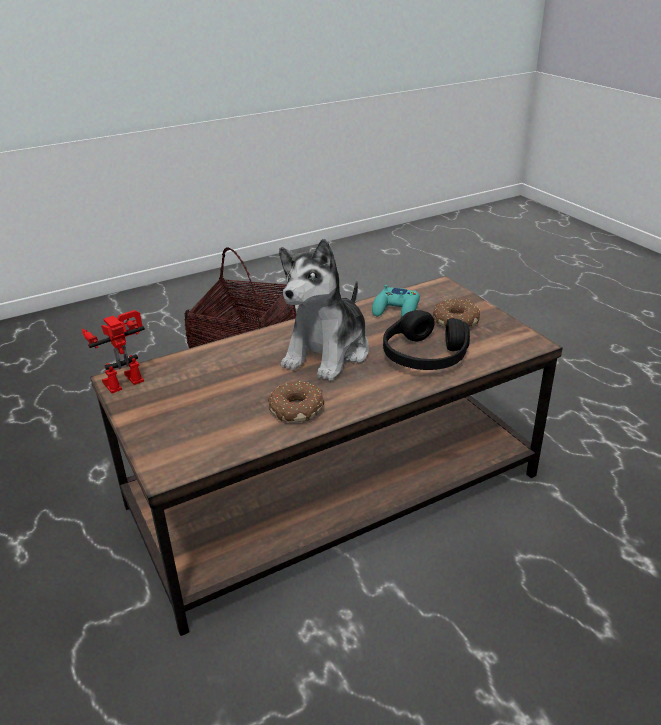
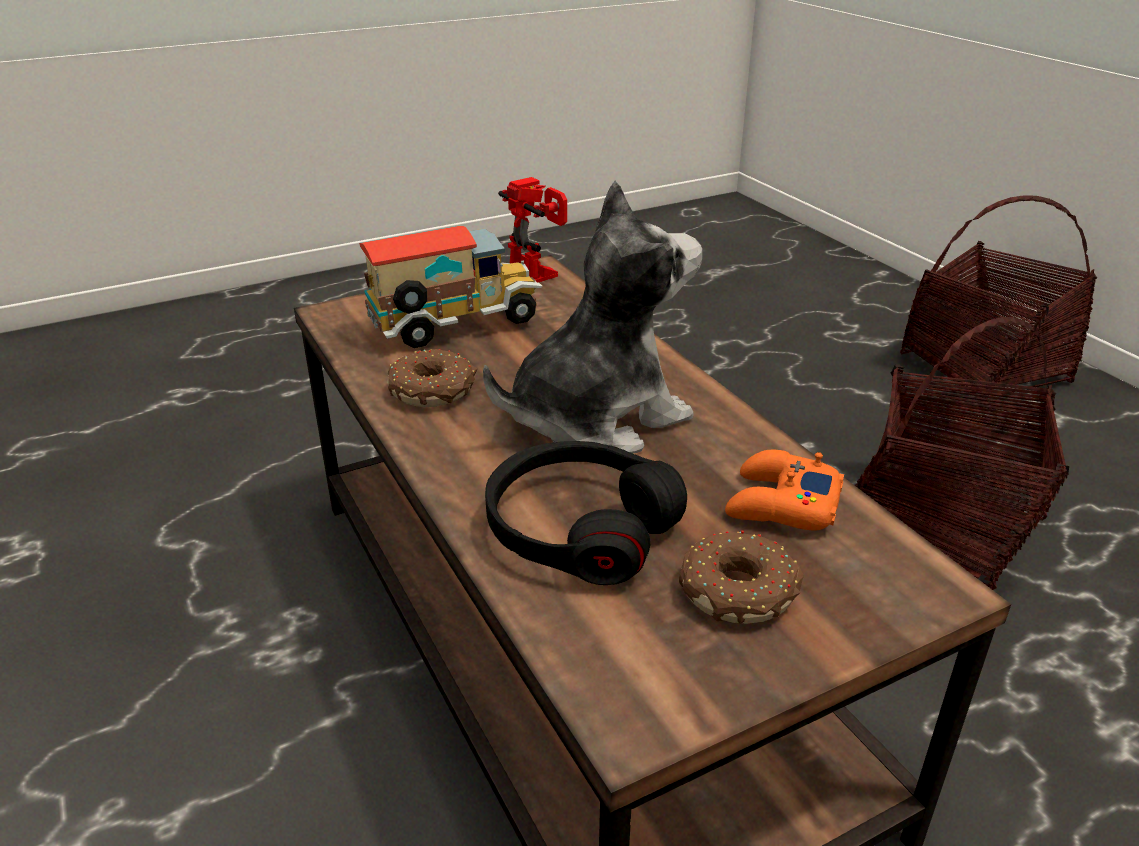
camera: 90 degrees right, 0 degrees up
plush toy [279,239,369,381] -> plush toy turned 120 degrees clockwise [483,181,702,454]
turquoise game controller [372,285,420,317] -> orange game controller [725,450,844,530]
none -> toy truck [359,226,542,348]
none -> basket [900,195,1097,402]

